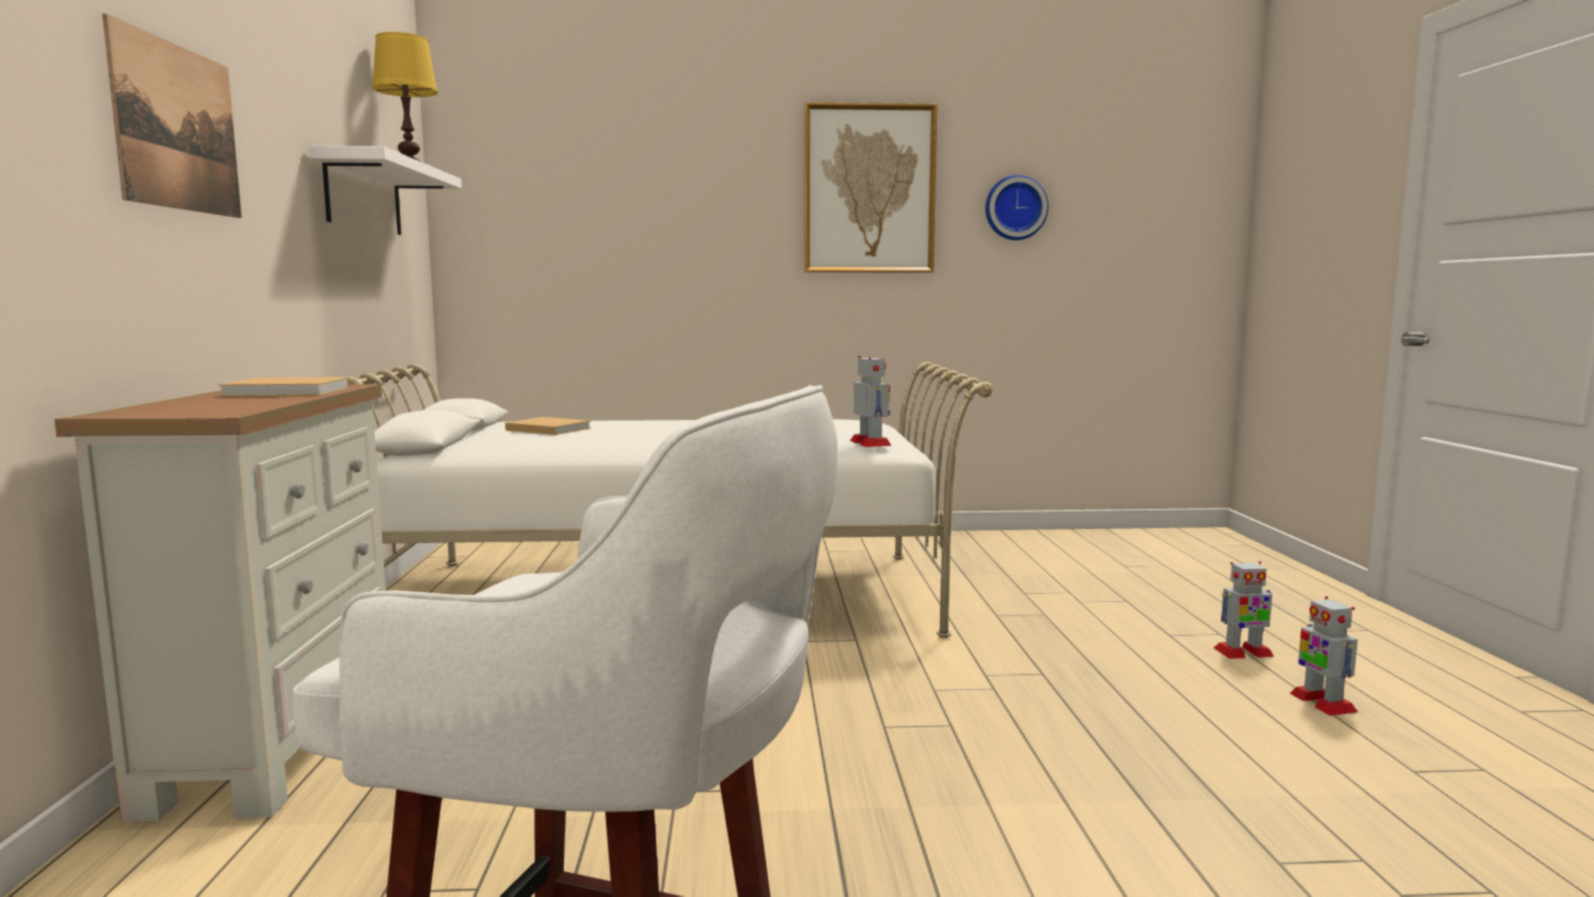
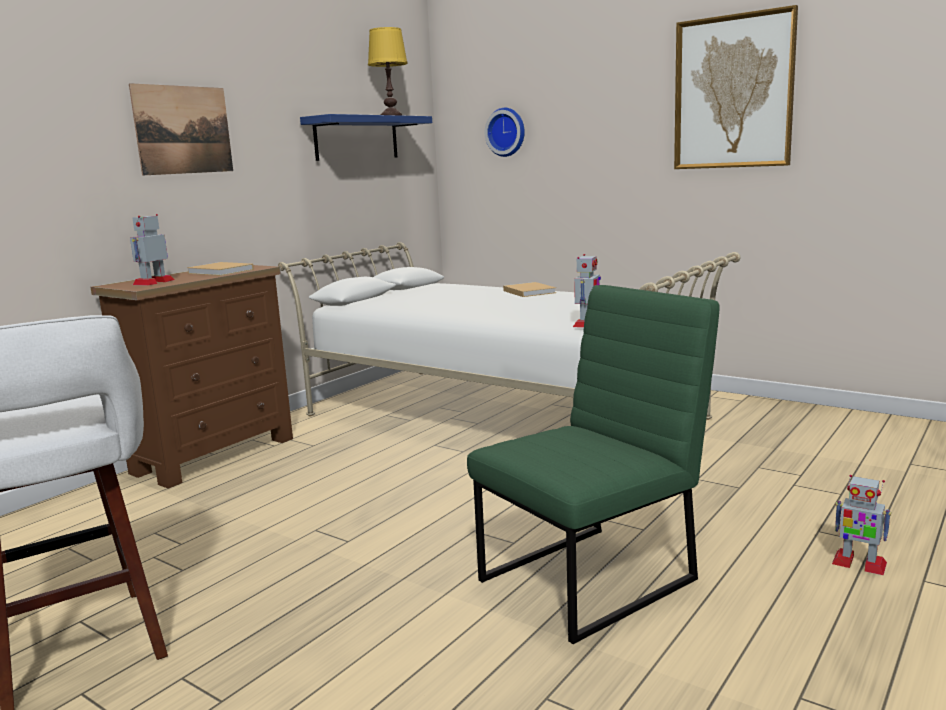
camera: 40 degrees right, 5 degrees up
white dresser [54,384,386,822] -> brown dresser [91,265,293,489]
white shelf [310,146,462,235] -> blue shelf [300,114,432,161]
beige book [505,417,591,435] -> beige book moved to [503,282,556,297]
wall clock [985,175,1049,240] -> wall clock moved to [485,108,525,157]
toy robot [1290,596,1358,716] -> toy robot moved to [130,214,174,286]
none -> green chair [467,285,720,644]

